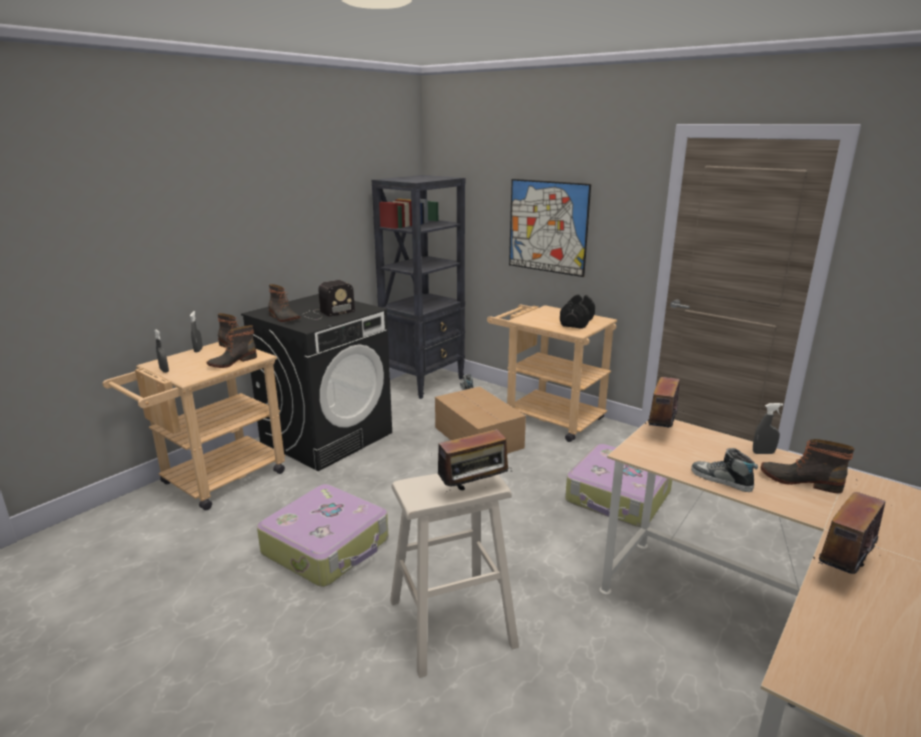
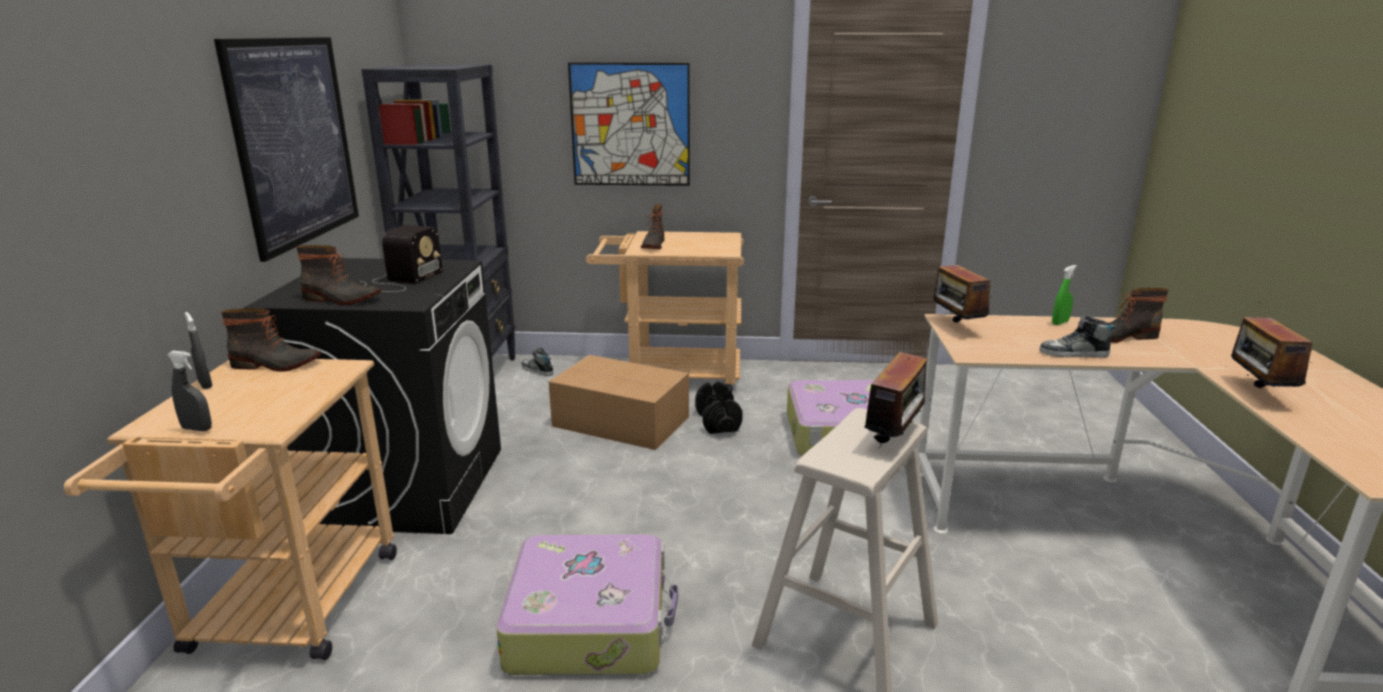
camera: 35 degrees left, 0 degrees up
boot [207,325,257,368] -> boot moved to [641,204,664,249]
black dumbbell [560,294,595,329] -> black dumbbell moved to [695,382,743,434]
grey spray bottle [753,403,783,454] -> green spray bottle [1052,265,1077,325]
none -> picture [214,37,359,262]

